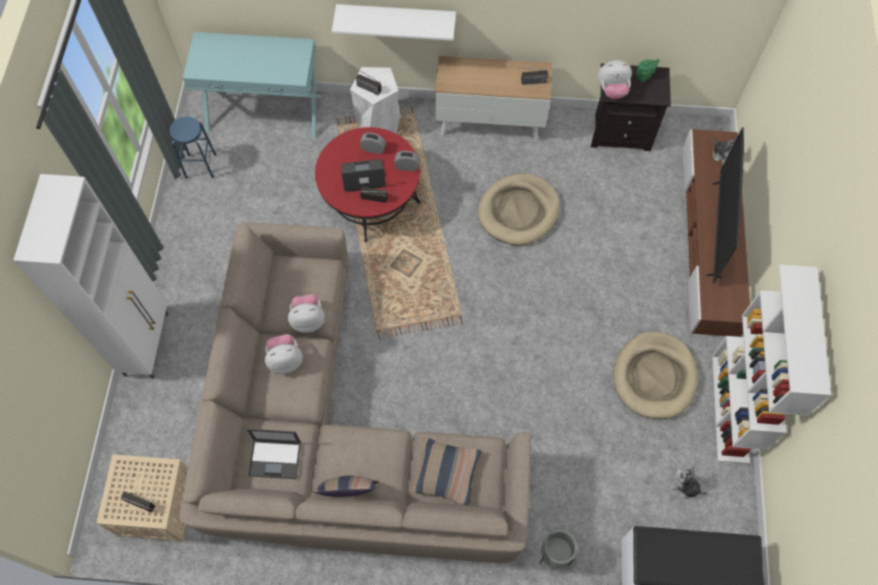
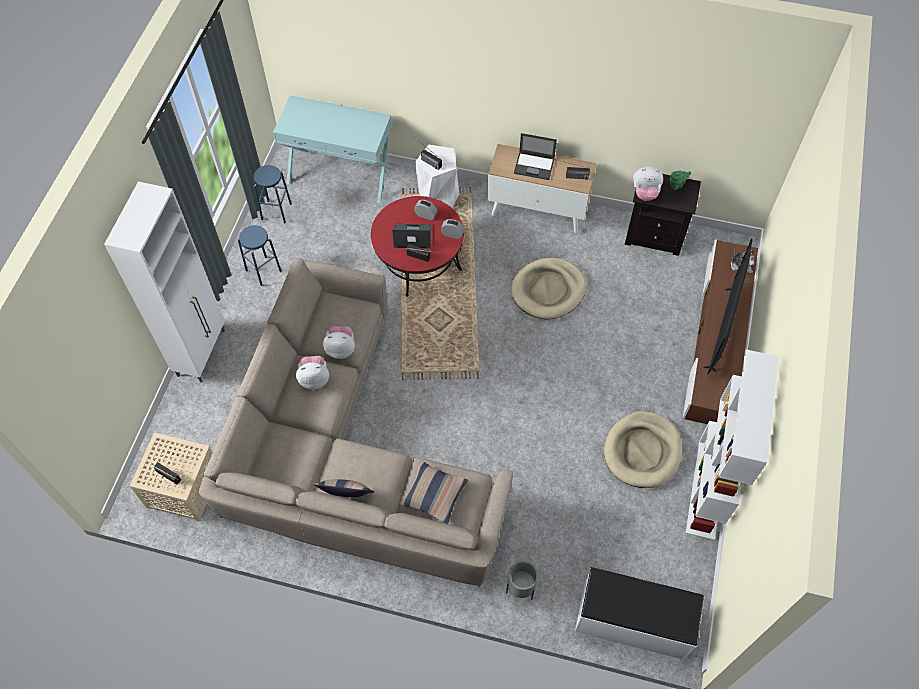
camera: 10 degrees right, 5 degrees down
laptop [247,429,301,479] -> laptop moved to [514,133,557,180]
white shelf [332,4,456,41] -> none
plush toy [669,466,707,499] -> none
none -> blue stool [238,225,282,286]

